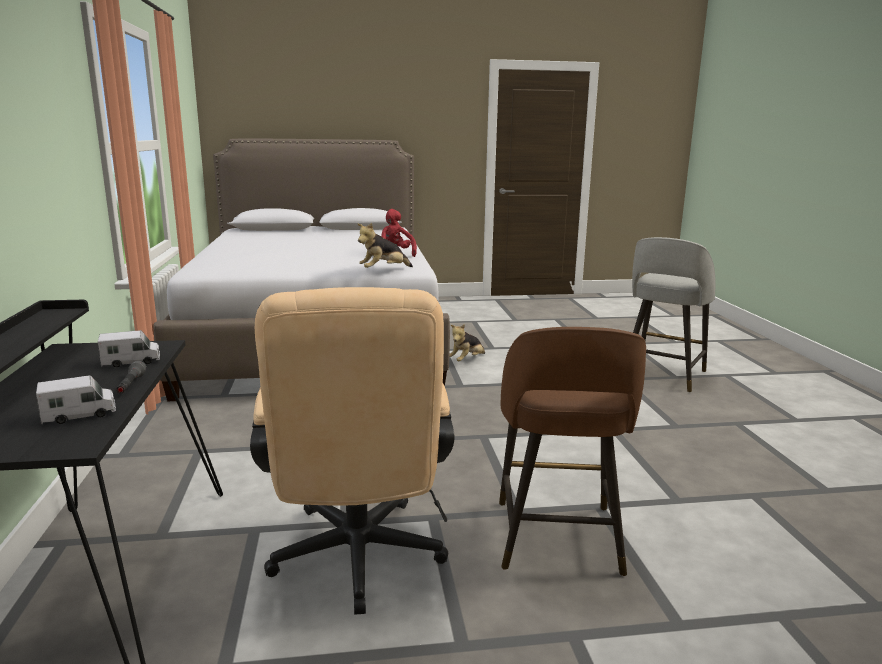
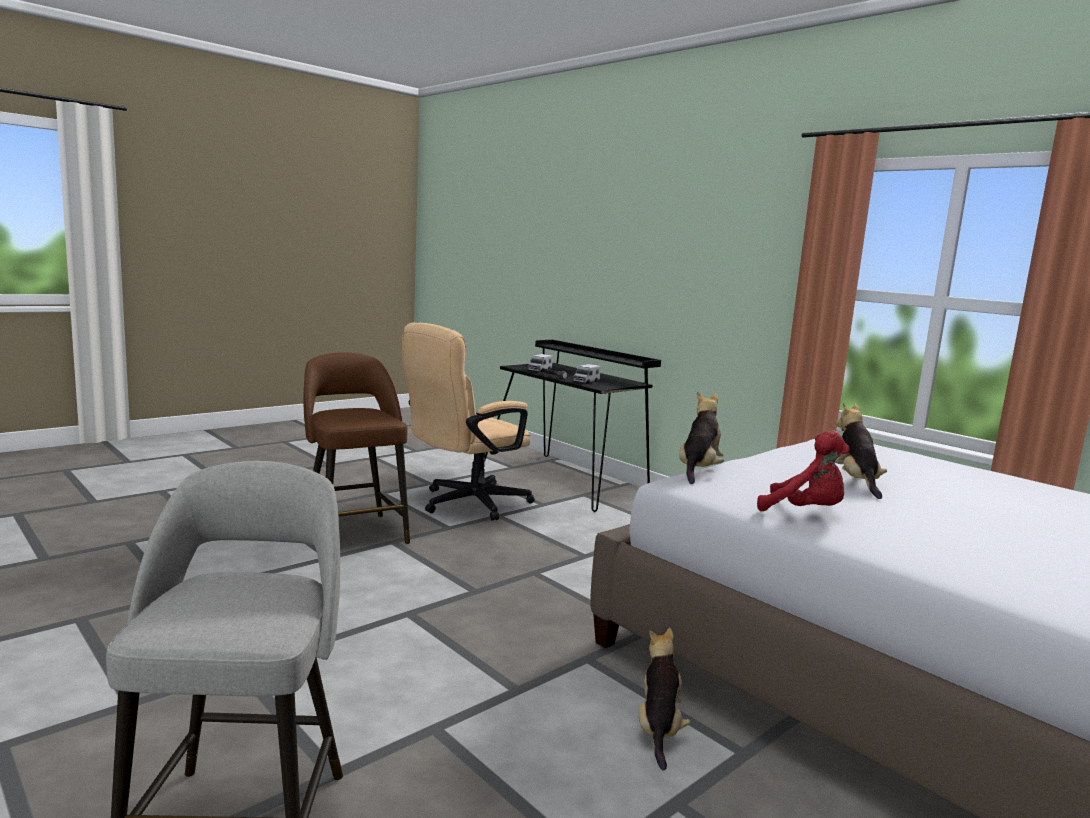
camera: 145 degrees right, 5 degrees down
beige office chair [250,287,454,615] -> beige office chair turned 90 degrees counterclockwise [402,323,535,521]
none -> plush toy [835,403,887,499]

